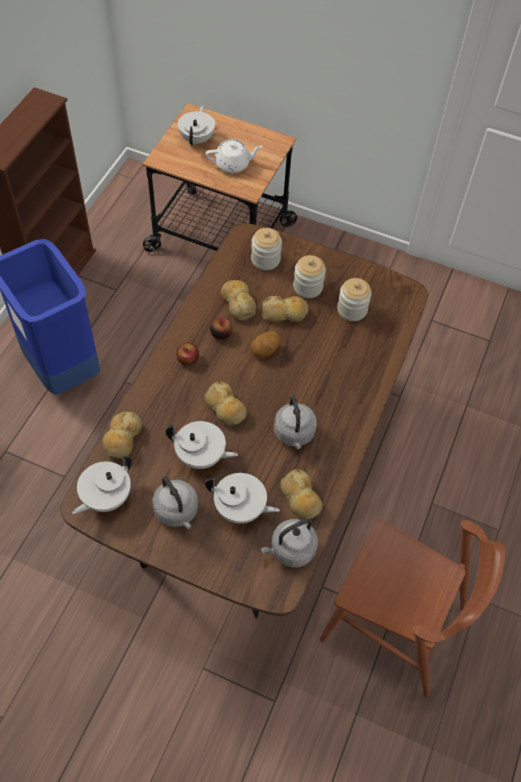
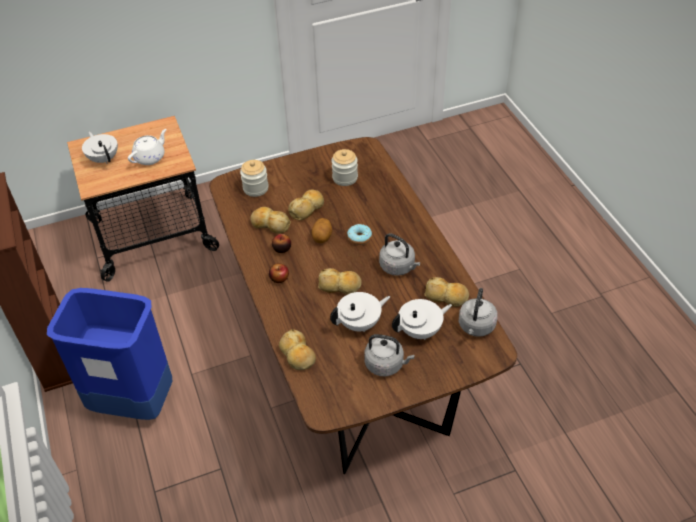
camera: 40 degrees left, 10 degrees down
white teapot [72,456,132,514] -> none
jar [293,255,326,298] -> none
brown chair [320,519,505,698] -> none
none -> donut [347,224,372,245]

